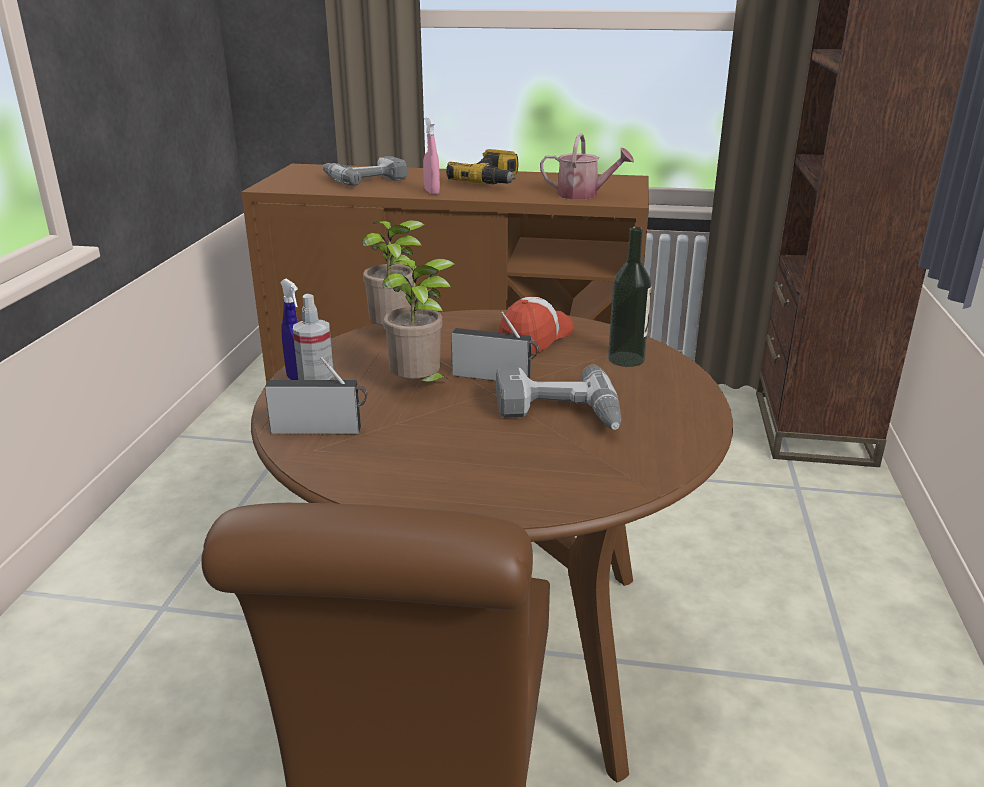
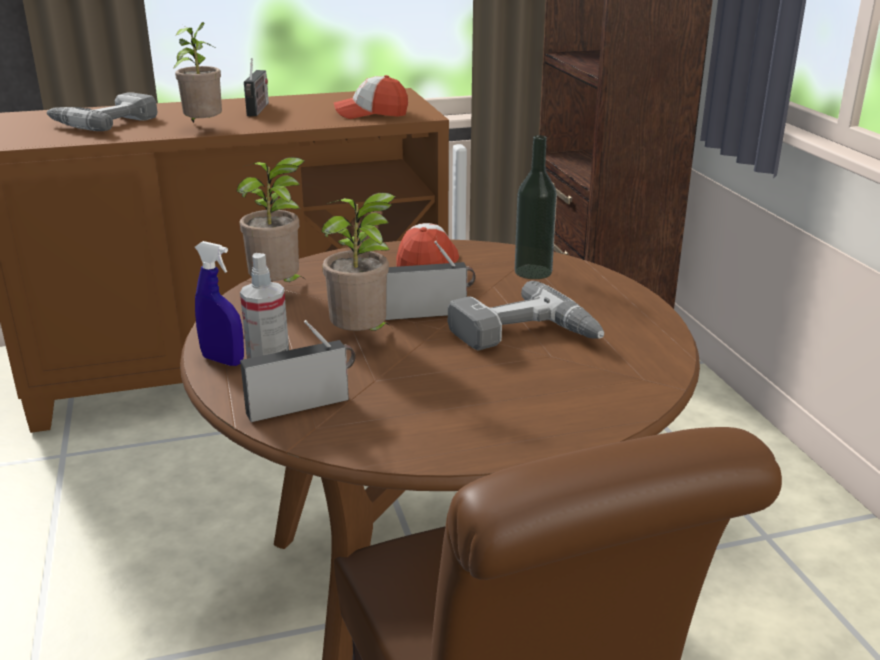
camera: 25 degrees left, 0 degrees up
pink spray bottle [423,117,440,195] -> potted plant [173,22,222,123]
power drill [446,149,519,184] -> radio [244,58,269,116]
watering can [540,133,634,199] -> cap [334,75,408,119]

